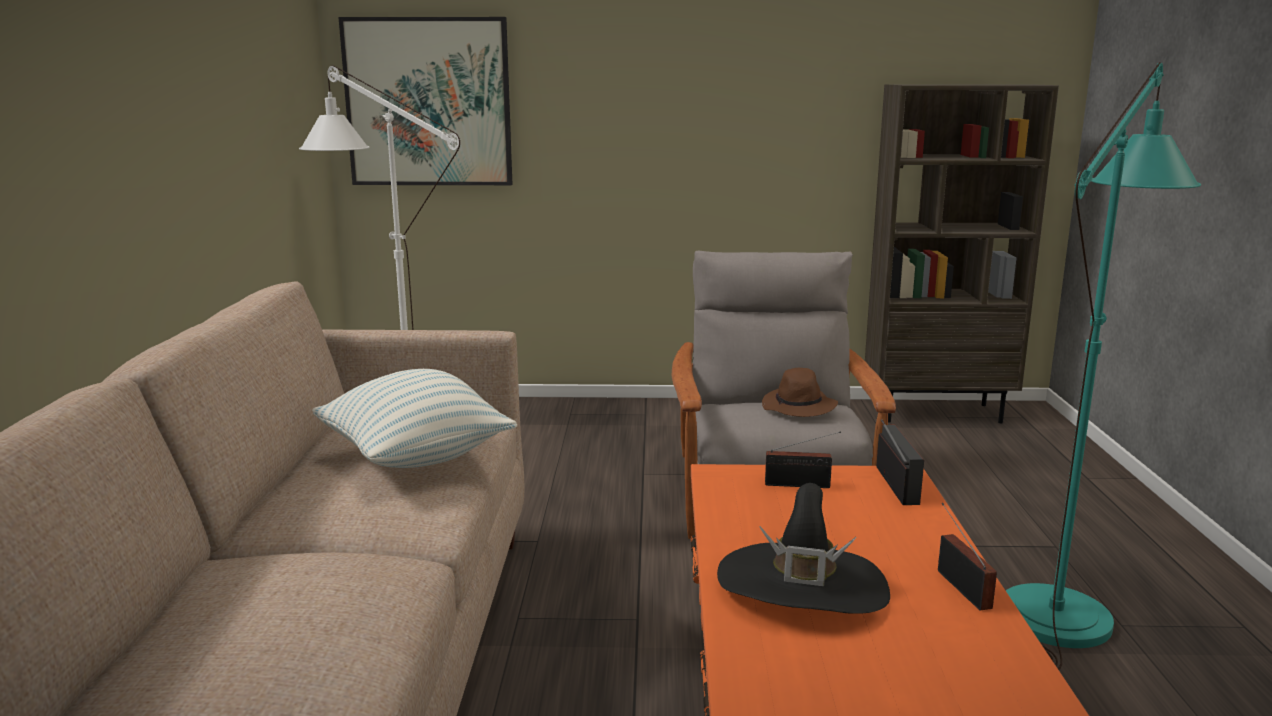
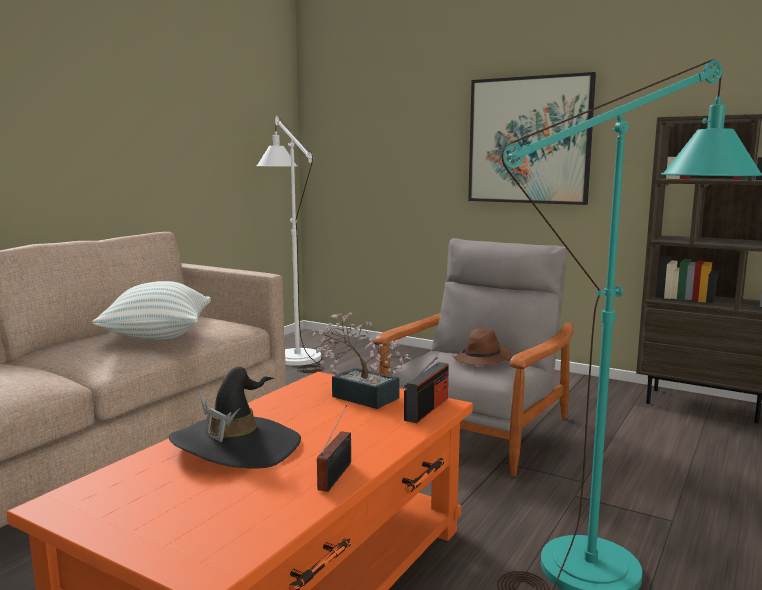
camera: 30 degrees right, 5 degrees down
picture [339,17,512,185] -> picture moved to [468,72,596,205]
radio [765,431,841,488] -> potted plant [313,312,411,409]

